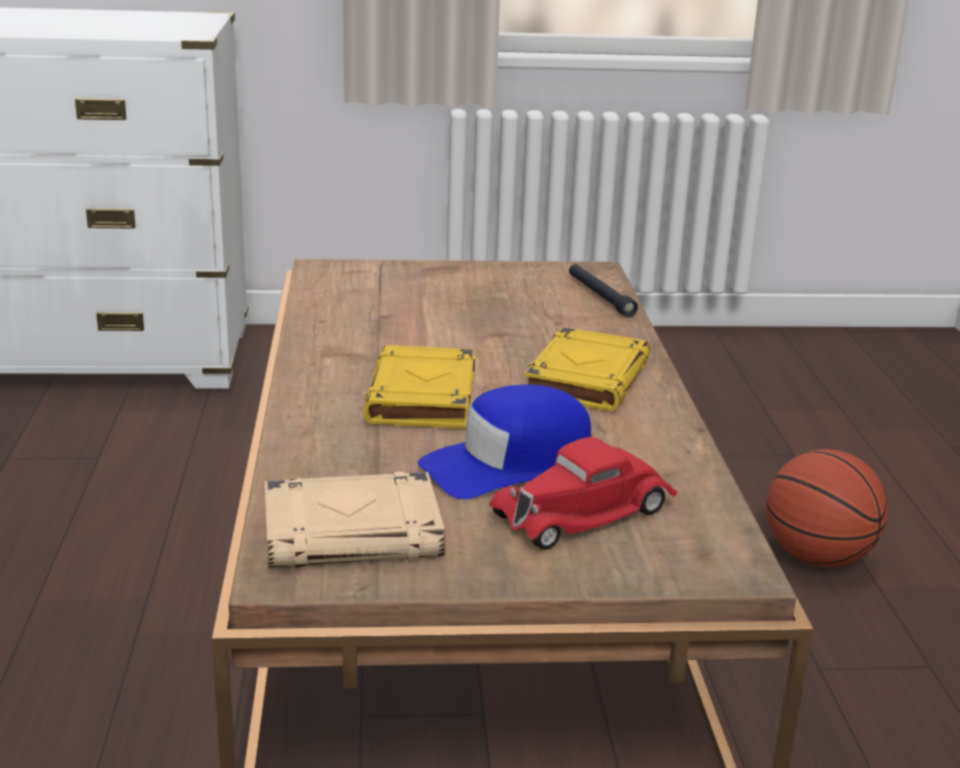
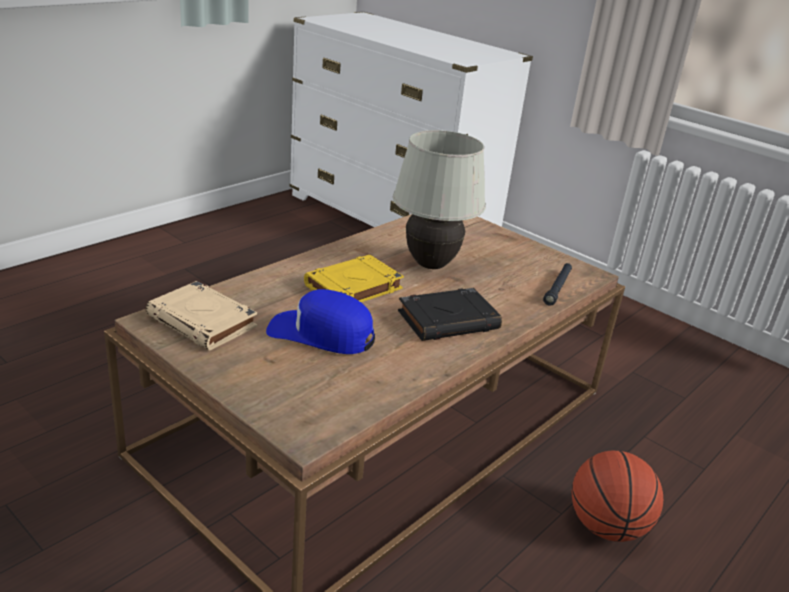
camera: 45 degrees right, 5 degrees up
red toy car [489,437,677,550] -> none
yellow book [524,327,650,412] -> black book [398,288,502,341]
none -> white table lamp [393,130,486,269]

